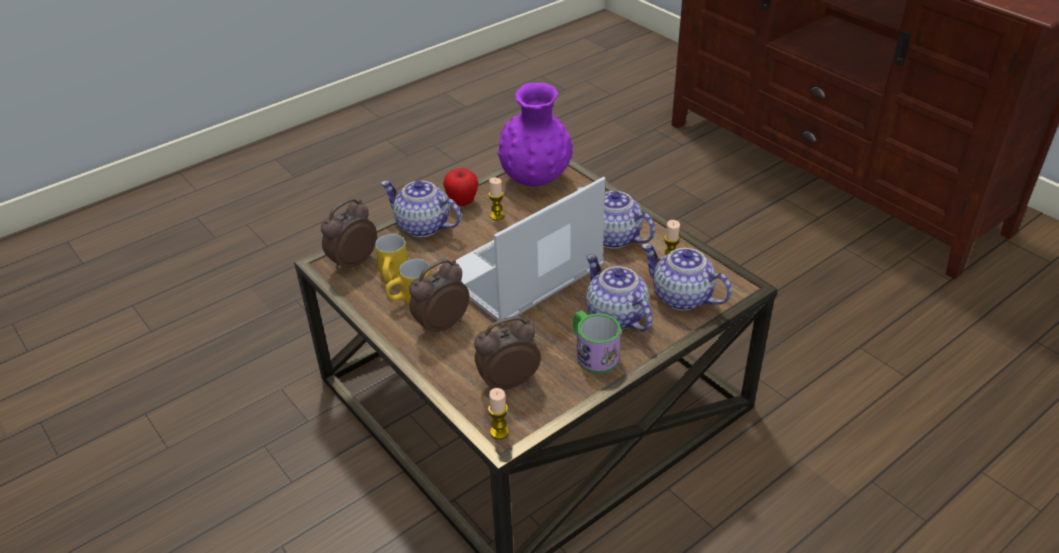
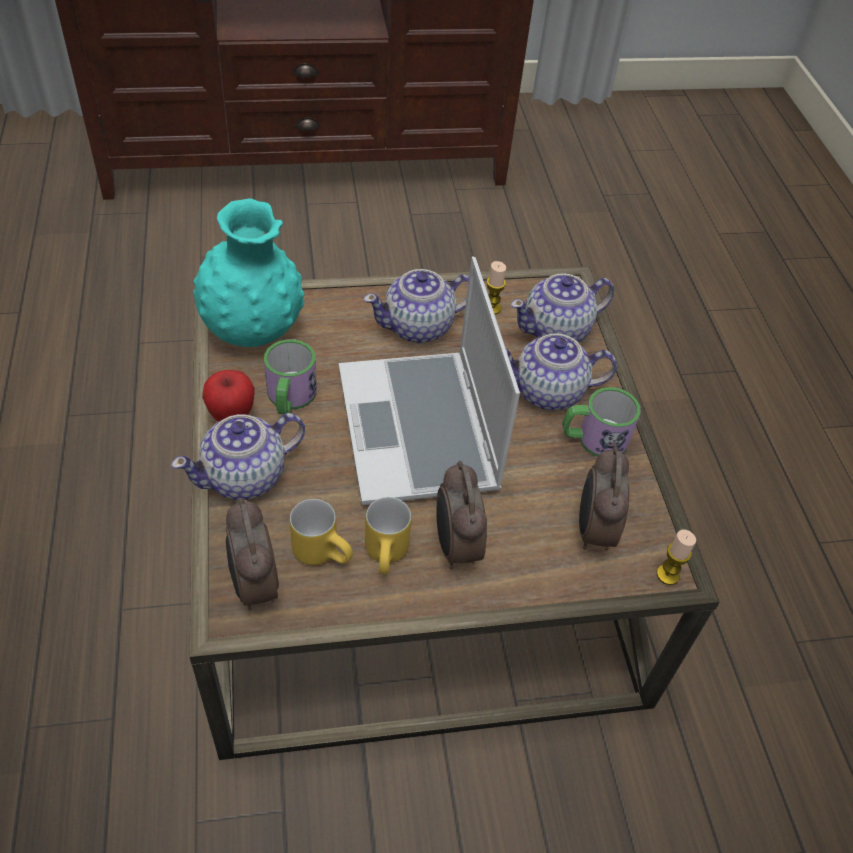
camera: 65 degrees left, 10 degrees up
candle [489,178,505,220] -> mug [264,339,317,414]
purple vase [498,83,573,187] -> turquoise vase [193,198,305,347]

